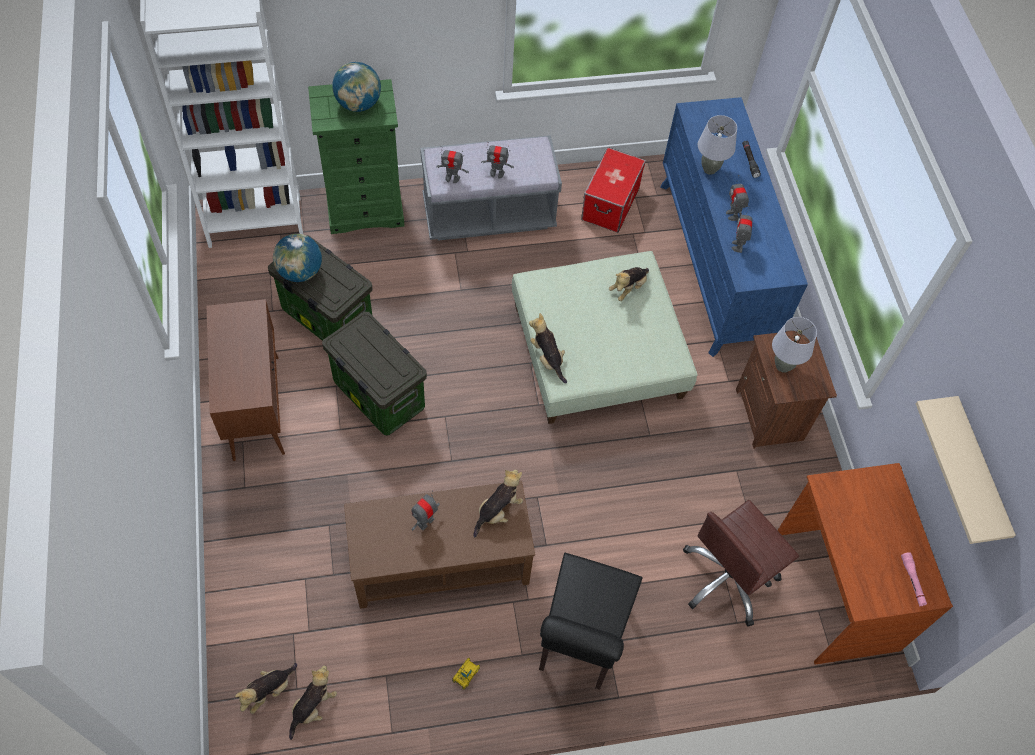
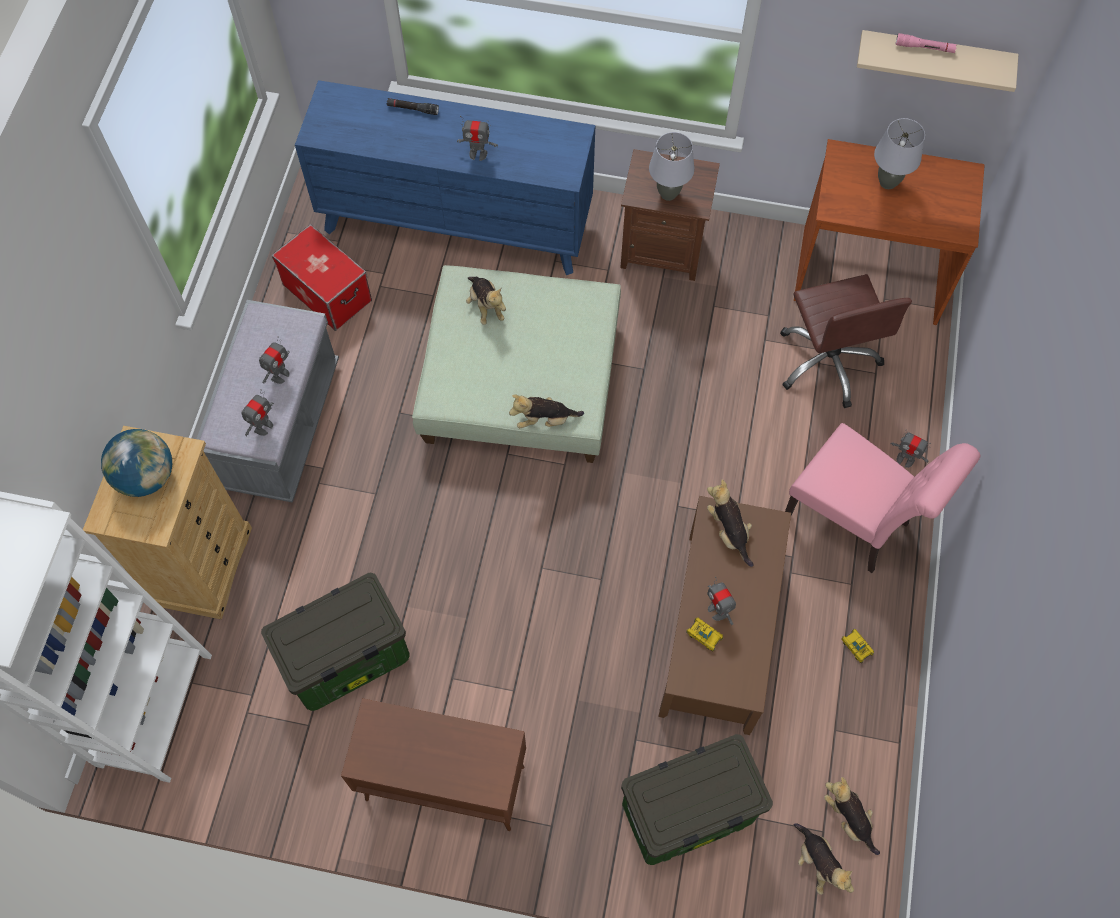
camera: 65 degrees left, 5 degrees up
globe [273,234,322,282] -> none
green dresser [308,79,405,234] -> beige dresser [83,426,252,620]
storage box [322,312,427,435] -> storage box moved to [621,734,773,865]
black chair [539,553,642,690] -> pink chair [785,423,980,573]
grey table lamp [698,115,737,175] -> grey table lamp moved to [874,118,925,189]
toy robot [731,206,753,253] -> toy robot moved to [890,430,931,468]
pink flashlight [901,552,927,606] -> pink flashlight moved to [895,33,957,53]
none -> toy car [686,617,723,651]

